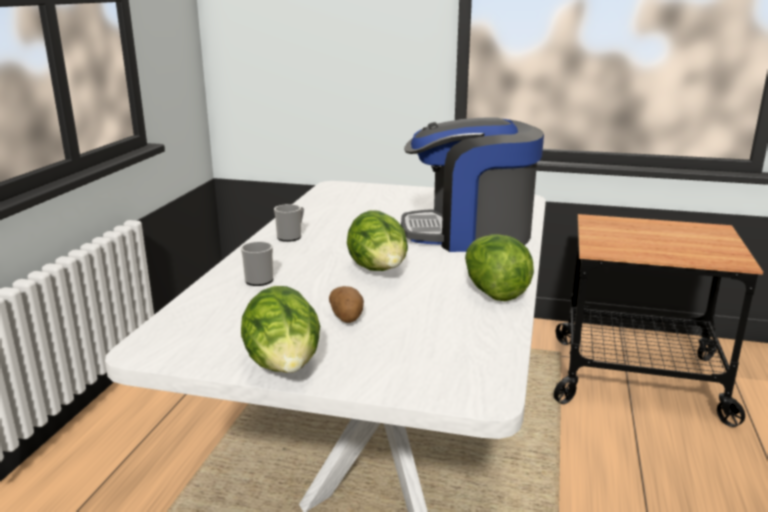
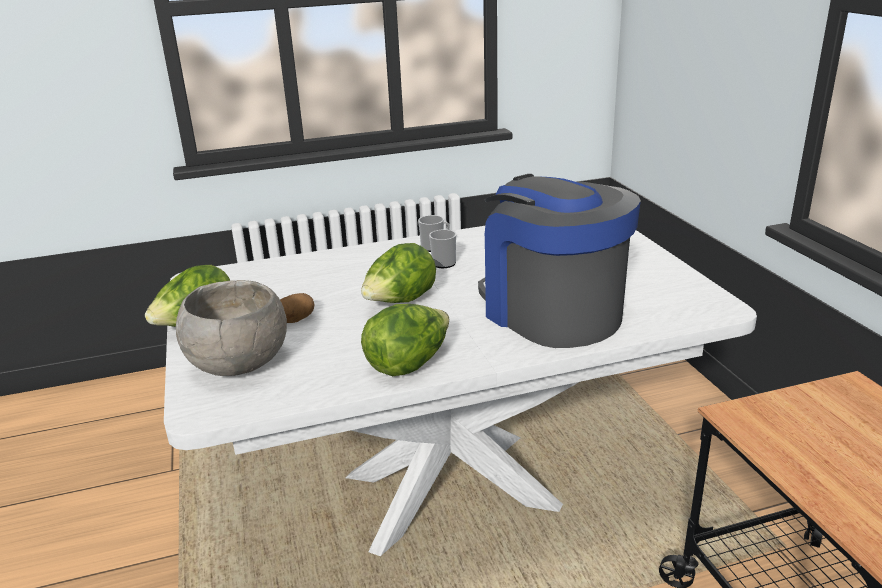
camera: 60 degrees right, 5 degrees up
mug [241,242,273,286] -> mug moved to [429,229,456,268]
none -> grey bowl [176,280,287,376]

